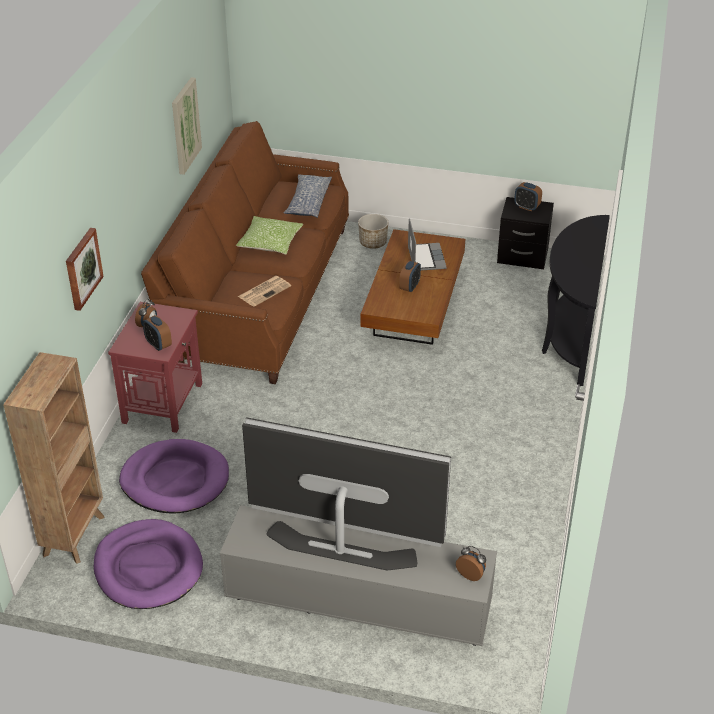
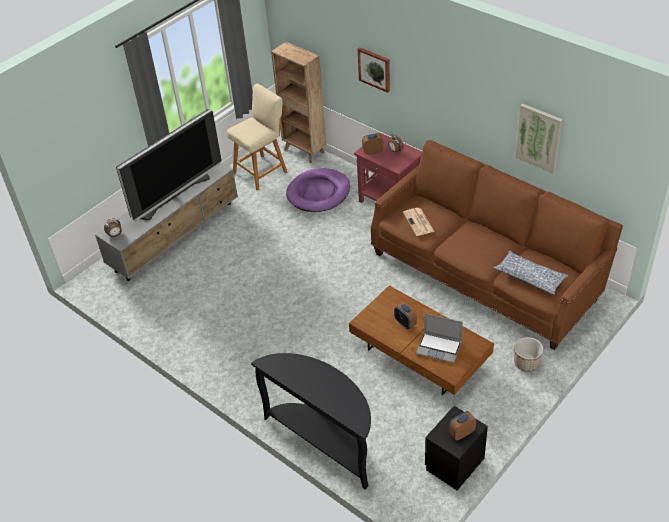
camera: 120 degrees right, 5 degrees up
purple dog bed [94,519,203,609] -> beige stool [227,84,287,191]
pillow [236,216,303,254] -> none

